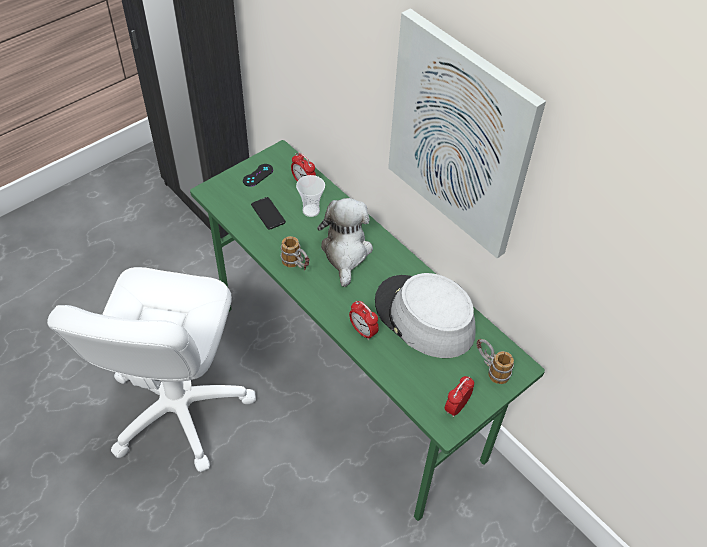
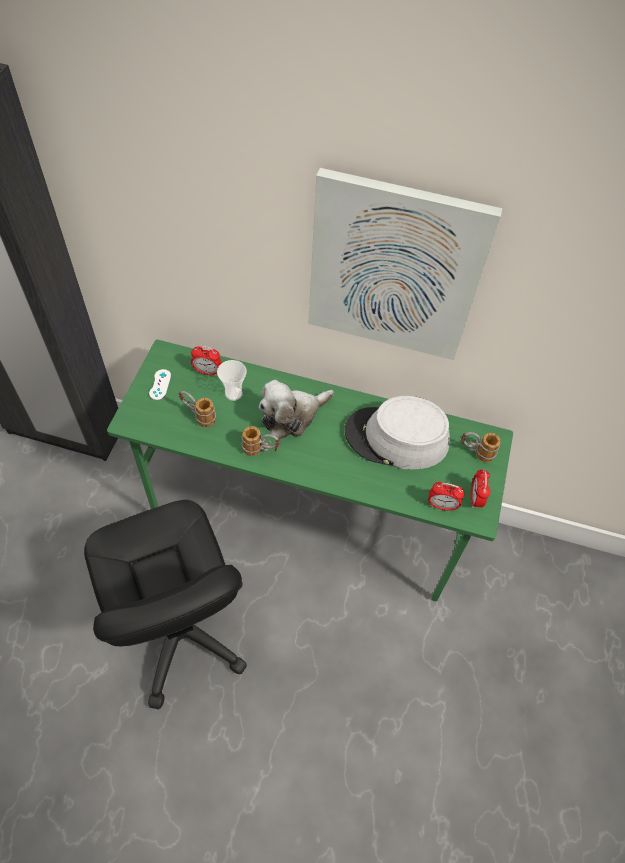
camera: 35 degrees left, 5 degrees up
white office chair [47,267,256,472] -> black office chair [84,500,247,709]
black game controller [243,164,273,187] -> white game controller [149,369,171,400]
phone [251,197,286,230] -> mug [179,391,216,427]
plush toy [317,198,373,287] -> plush toy turned 90 degrees counterclockwise [259,380,334,439]
alarm clock [349,301,379,340] -> alarm clock moved to [428,482,464,511]

